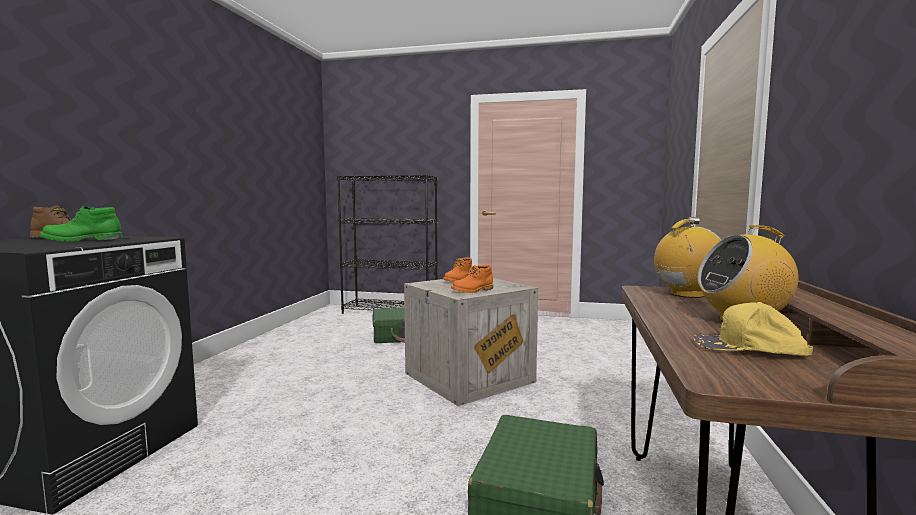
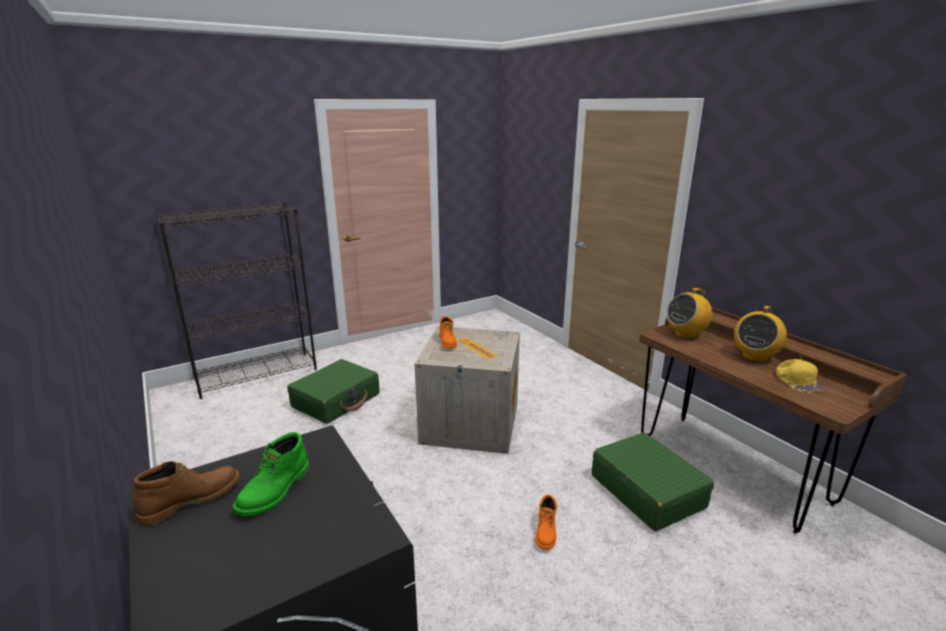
camera: 45 degrees left, 15 degrees up
orange boot [451,265,493,293] -> orange boot moved to [535,495,557,550]
radio [654,219,721,298] -> radio turned 135 degrees counterclockwise [667,288,712,339]
yellow cap [694,302,813,356] -> yellow cap turned 75 degrees counterclockwise [776,359,825,393]

